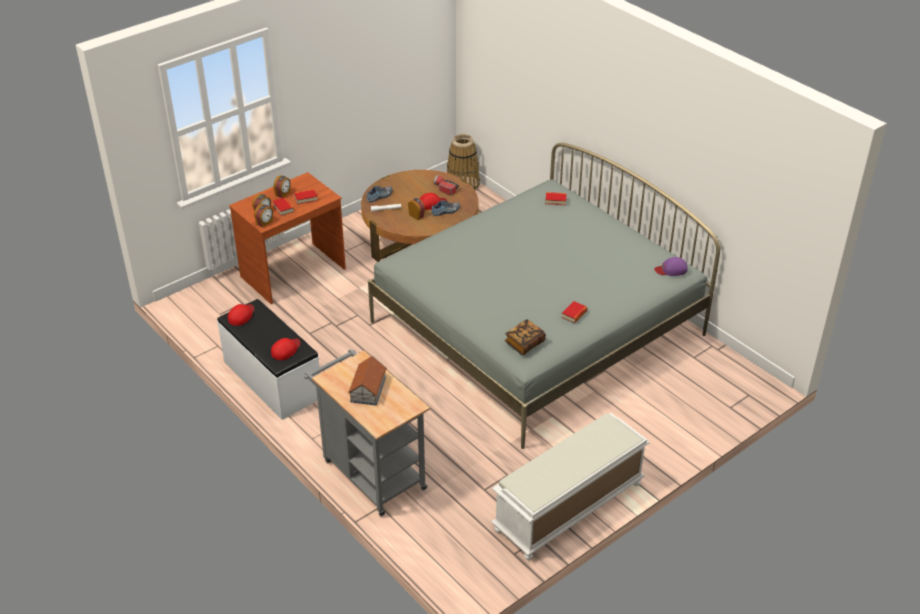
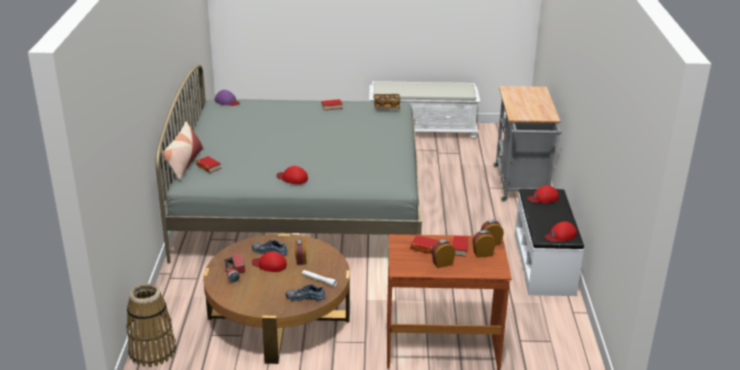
camera: 140 degrees left, 10 degrees down
toy house [348,356,387,406] -> none
none -> pillow [161,122,204,180]
none -> red cap [277,166,308,184]

